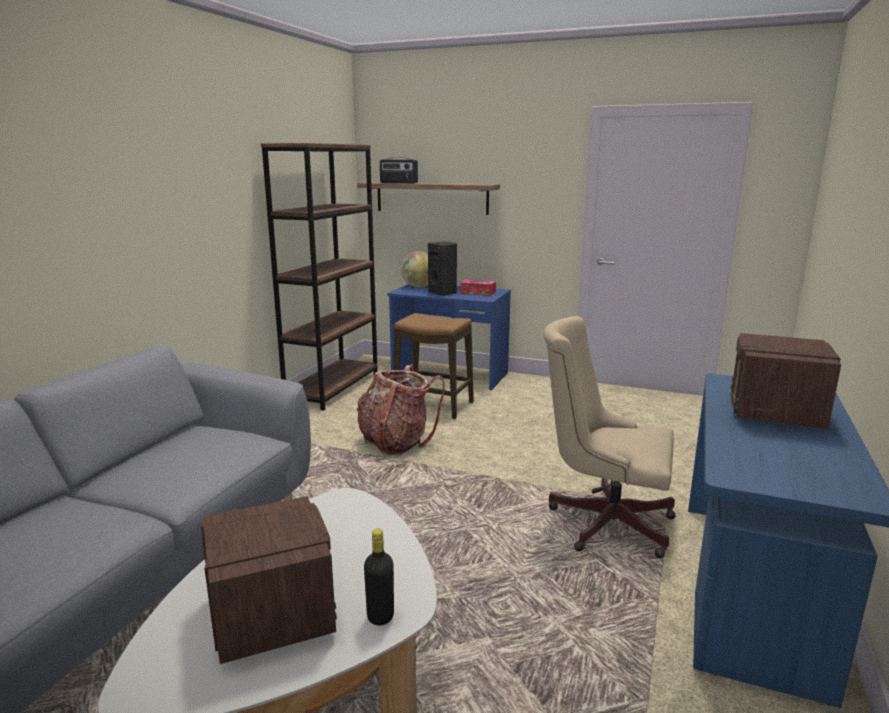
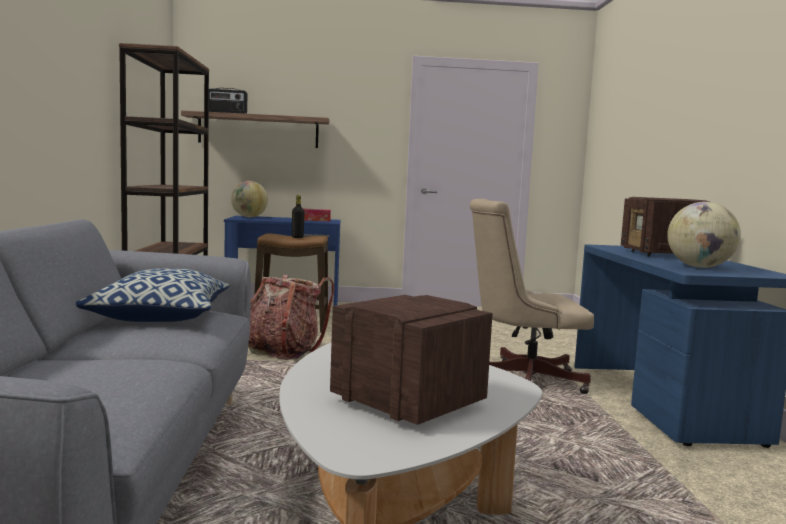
camera: 25 degrees left, 10 degrees down
black bottle [364,529,394,626] -> black bottle moved to [292,195,305,238]
black speaker [428,242,457,296] -> none
none -> pillow [76,268,229,322]
none -> globe [667,202,741,268]

